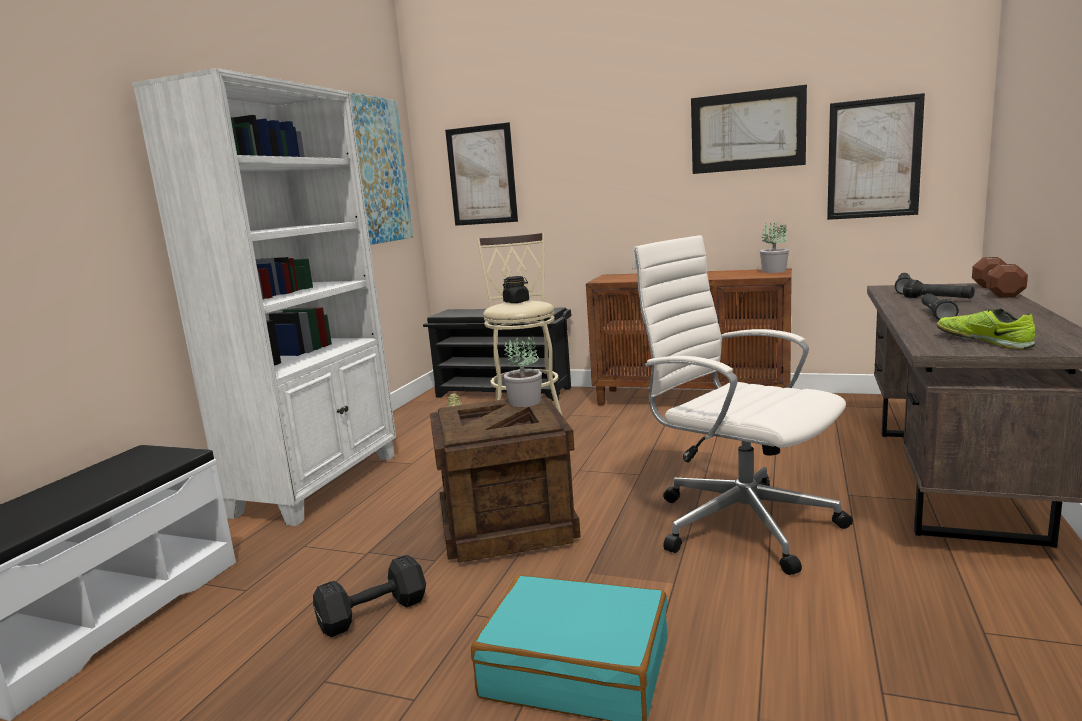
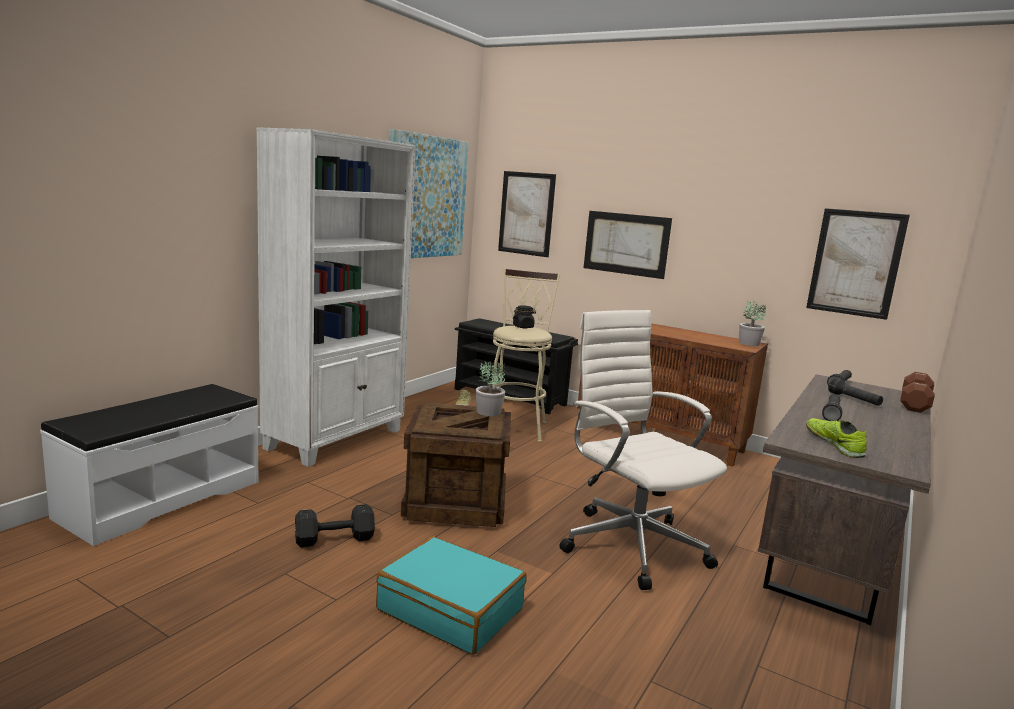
camera: 10 degrees right, 0 degrees up
picture [691,85,807,174] -> picture moved to [584,211,672,279]

